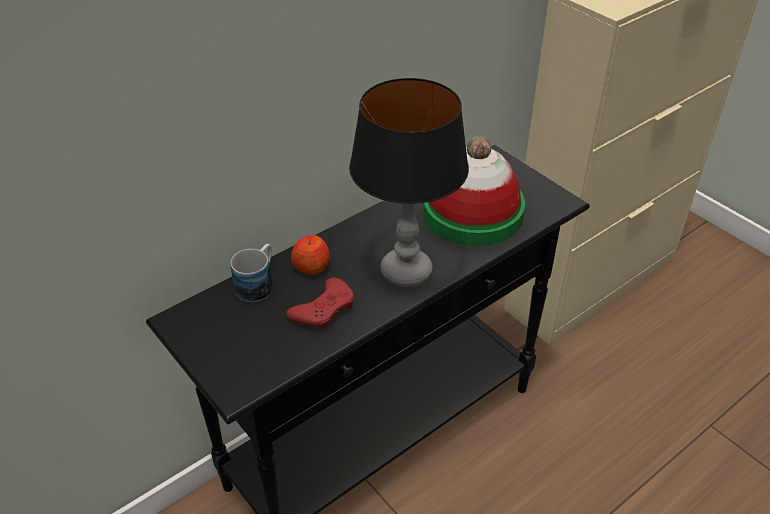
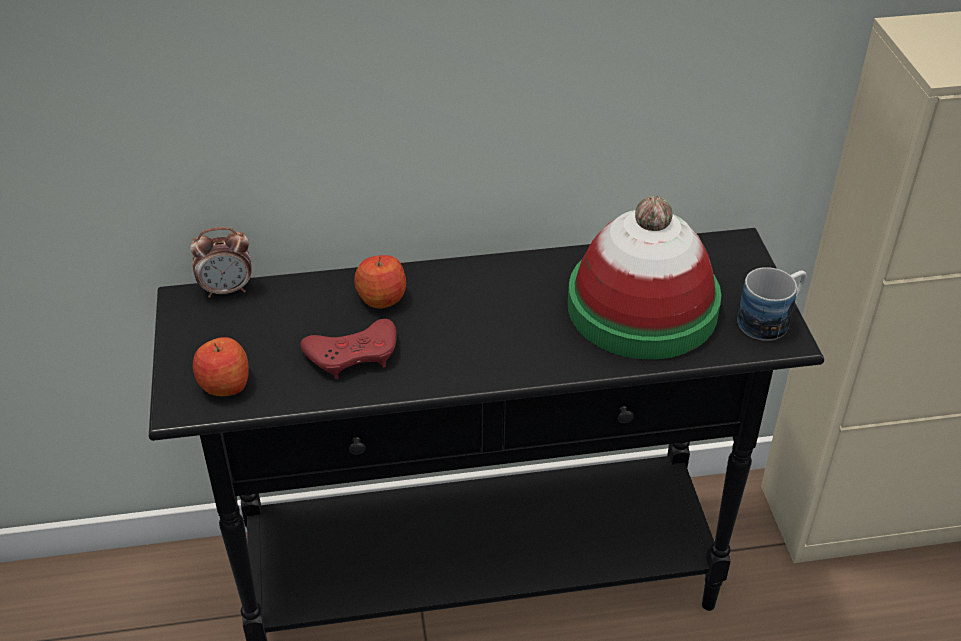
camera: 30 degrees right, 0 degrees up
mug [230,244,272,302] -> mug moved to [737,267,807,341]
table lamp [349,78,469,288] -> none
none -> alarm clock [190,227,252,298]
none -> apple [193,337,249,396]

